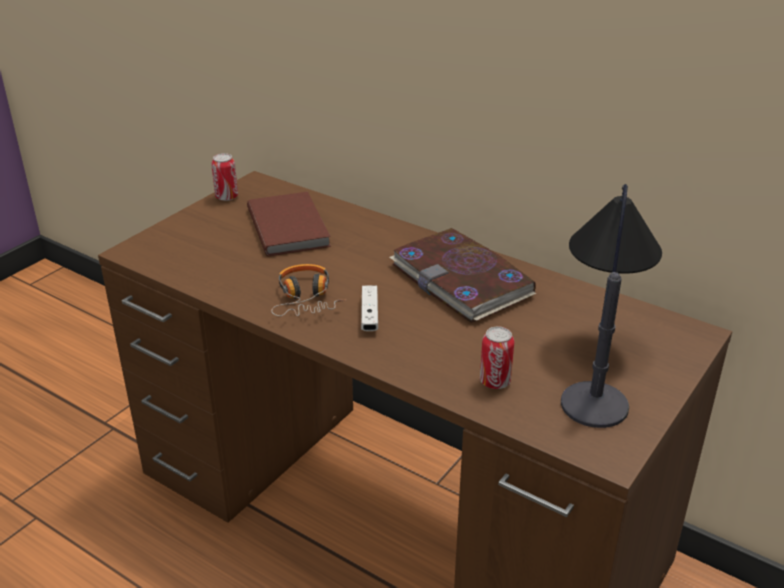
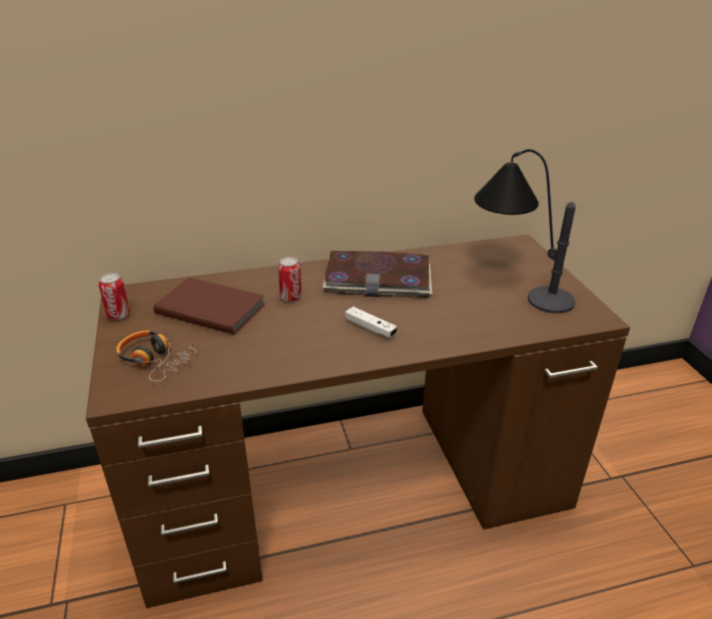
camera: 50 degrees left, 0 degrees up
headphones [271,264,346,316] -> headphones moved to [116,330,196,381]
can [480,326,514,389] -> can moved to [278,257,302,302]

